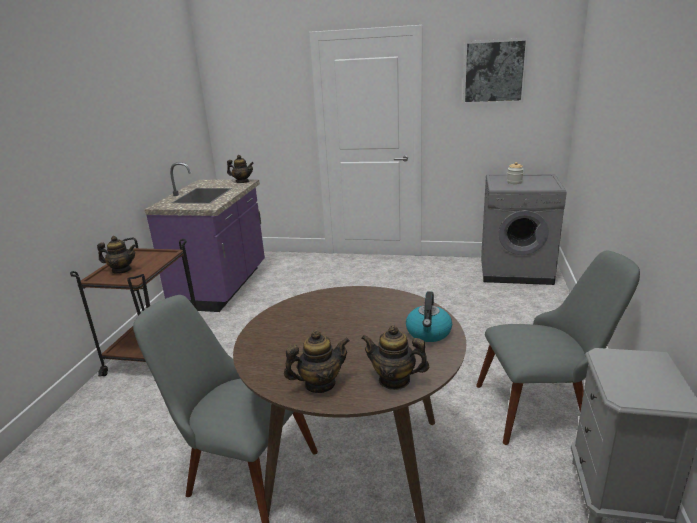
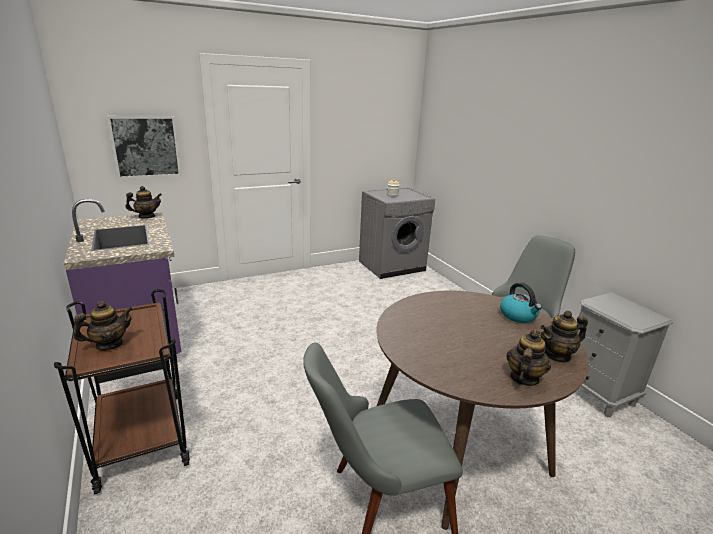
camera: 40 degrees left, 0 degrees up
picture [463,38,528,104] -> picture moved to [107,116,181,179]

